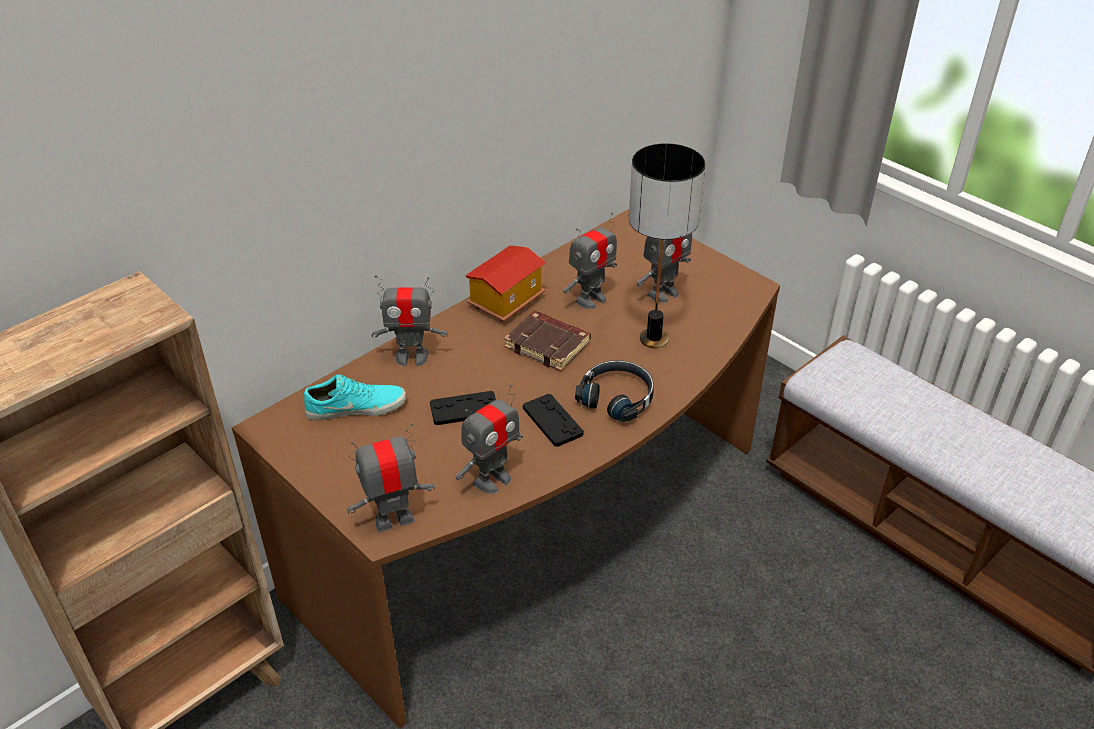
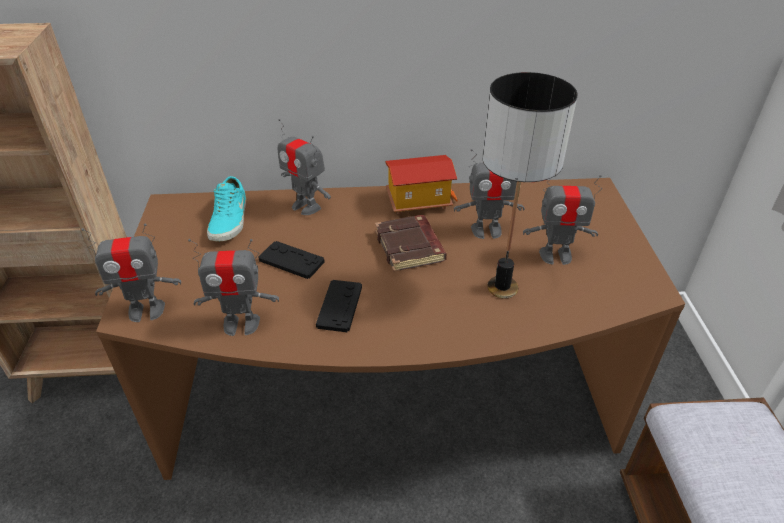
camera: 40 degrees right, 0 degrees up
turquoise shoe [304,374,406,421] -> turquoise shoe turned 60 degrees clockwise [207,176,246,241]
toy robot [347,423,435,532] -> toy robot turned 150 degrees clockwise [81,223,181,322]
black headphones [575,360,654,422] -> none

